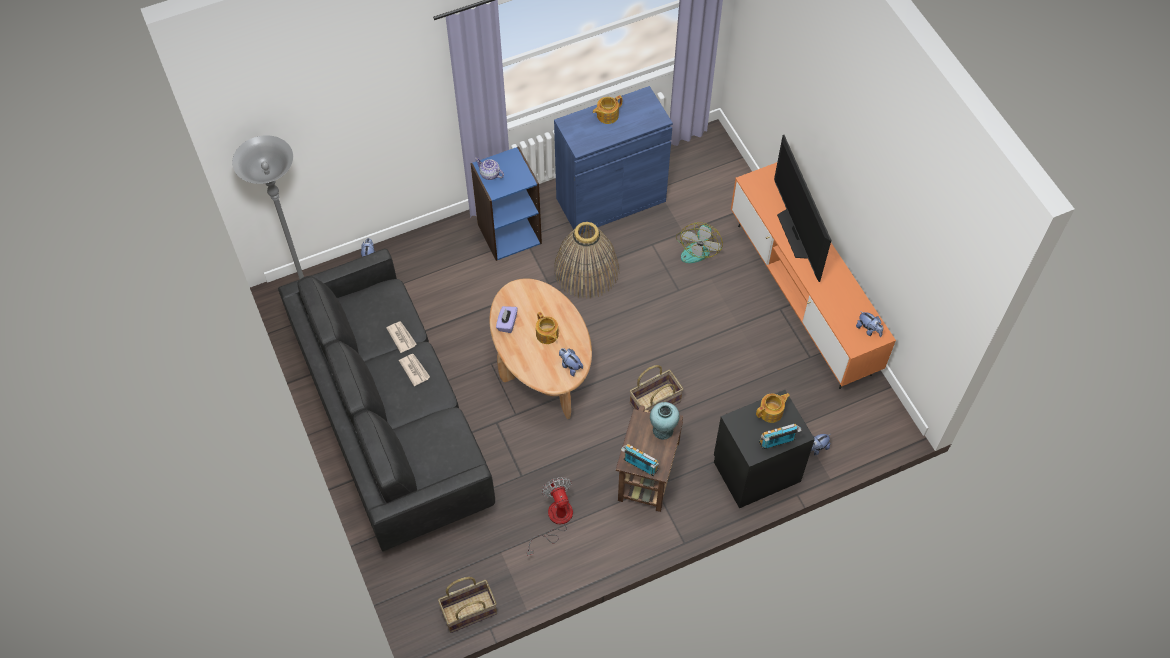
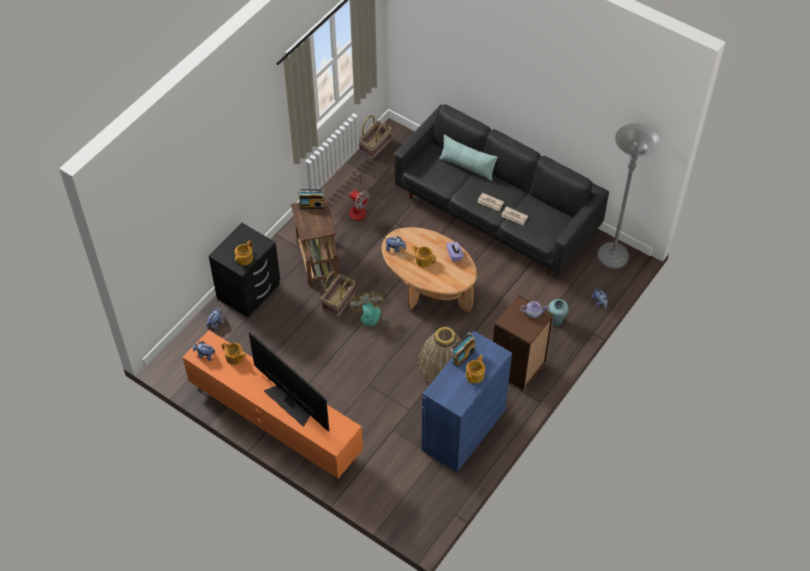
camera: 150 degrees right, 5 degrees down
blue bookcase [470,146,542,261] -> brown bookcase [493,295,554,391]
turquoise vase [650,402,680,440] -> turquoise vase moved to [548,299,569,326]
fan [676,222,723,263] -> fan moved to [349,292,393,337]
radio [759,423,802,450] -> radio moved to [450,332,476,367]
none -> teapot [222,342,246,365]
none -> pillow [439,134,498,181]

